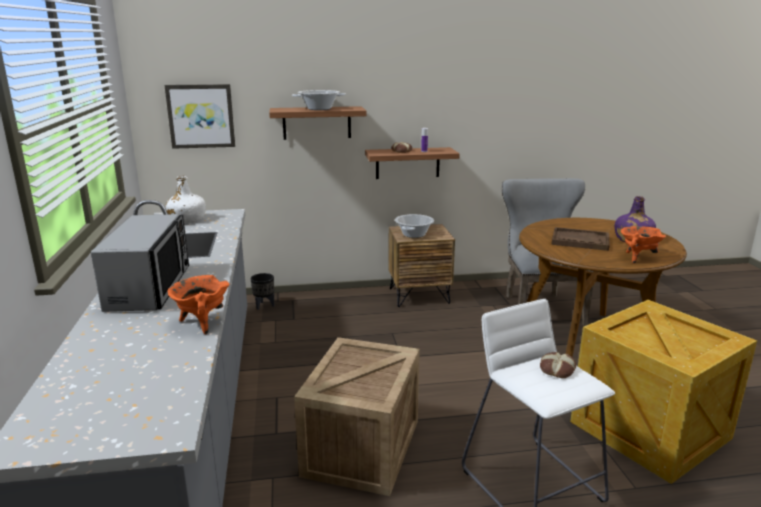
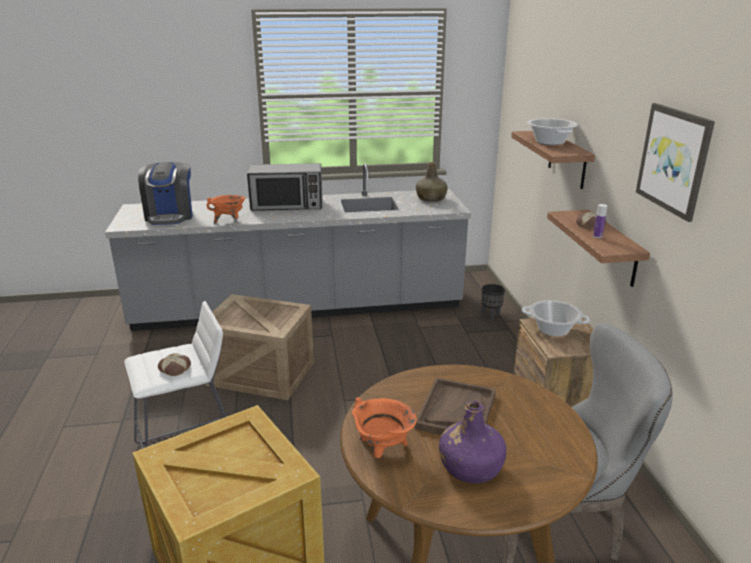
camera: 90 degrees right, 5 degrees up
picture [164,84,235,149] -> picture moved to [636,103,715,222]
white bottle [165,176,206,223] -> green bottle [416,162,447,202]
none -> coffee machine [138,162,193,225]

